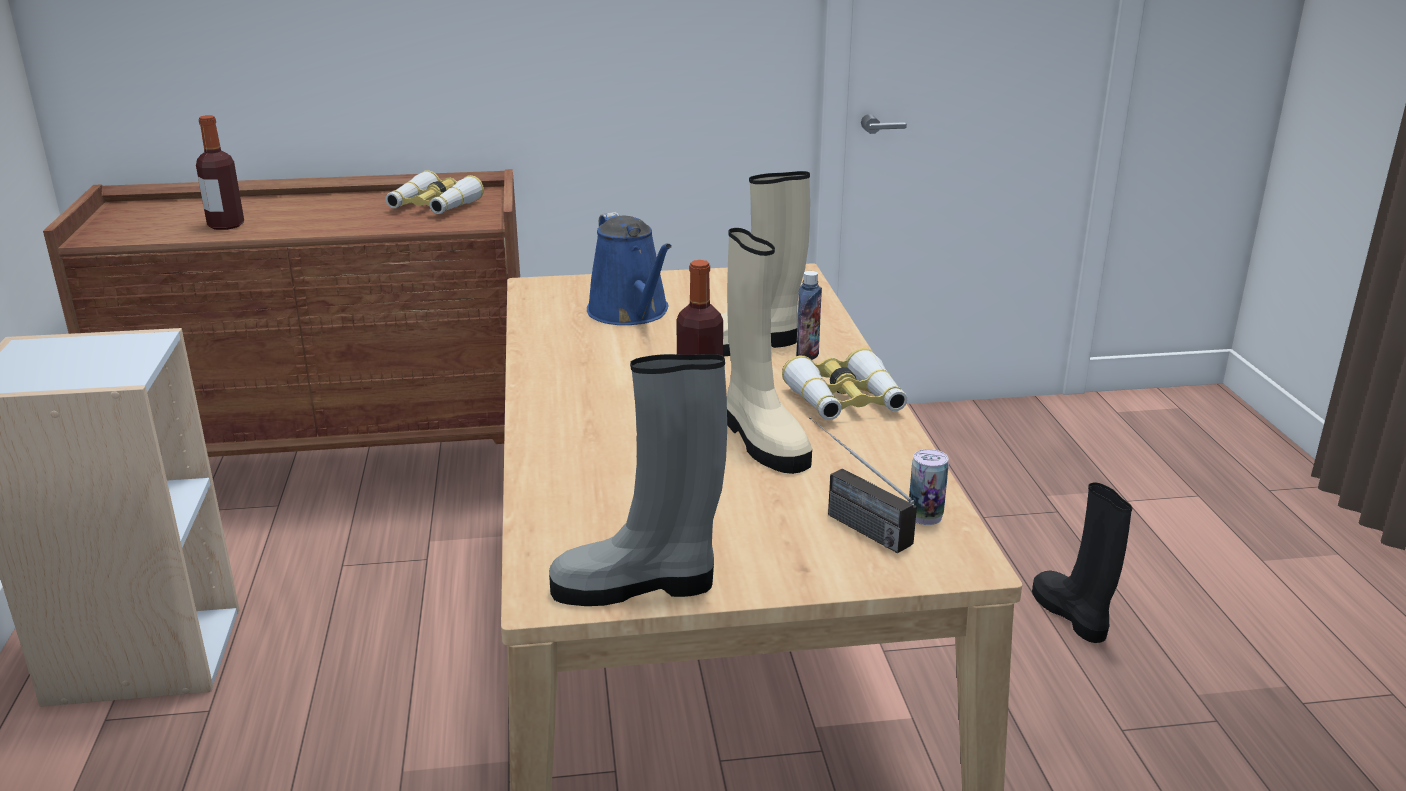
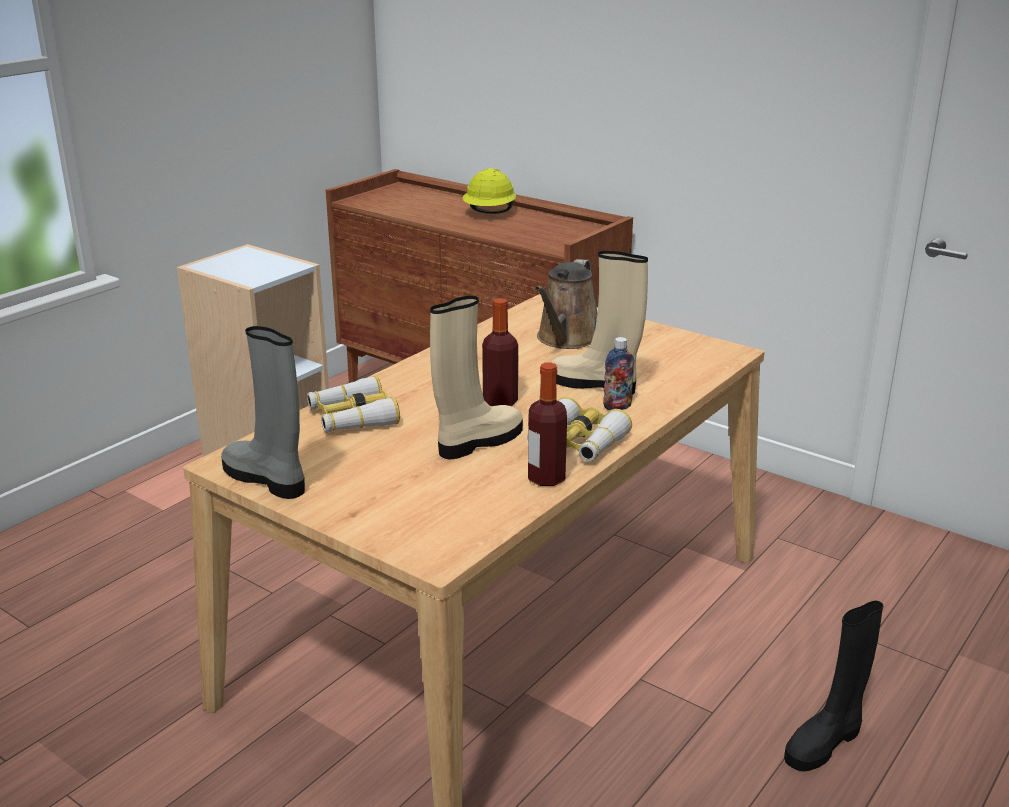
camera: 45 degrees right, 0 degrees up
bottle [196,115,244,230] -> bottle moved to [528,362,567,486]
binoculars [386,170,484,214] -> binoculars moved to [307,376,400,432]
blue watering can [587,212,672,325] -> brown watering can [535,259,598,349]
beige boot [727,228,812,474] -> beige boot turned 150 degrees counterclockwise [430,296,523,460]
radio [809,417,917,553] -> none
can [909,449,949,525] -> none
black boot [1032,482,1132,643] -> black boot turned 150 degrees counterclockwise [784,601,883,771]
none -> yellow hard hat [463,168,516,214]

